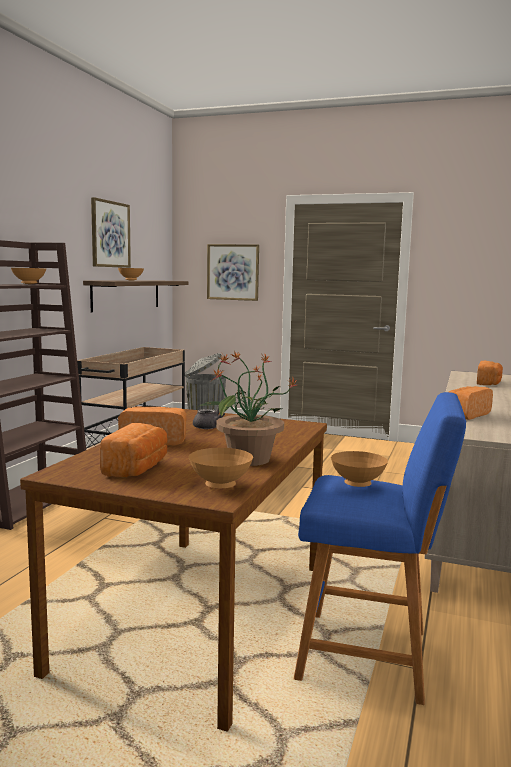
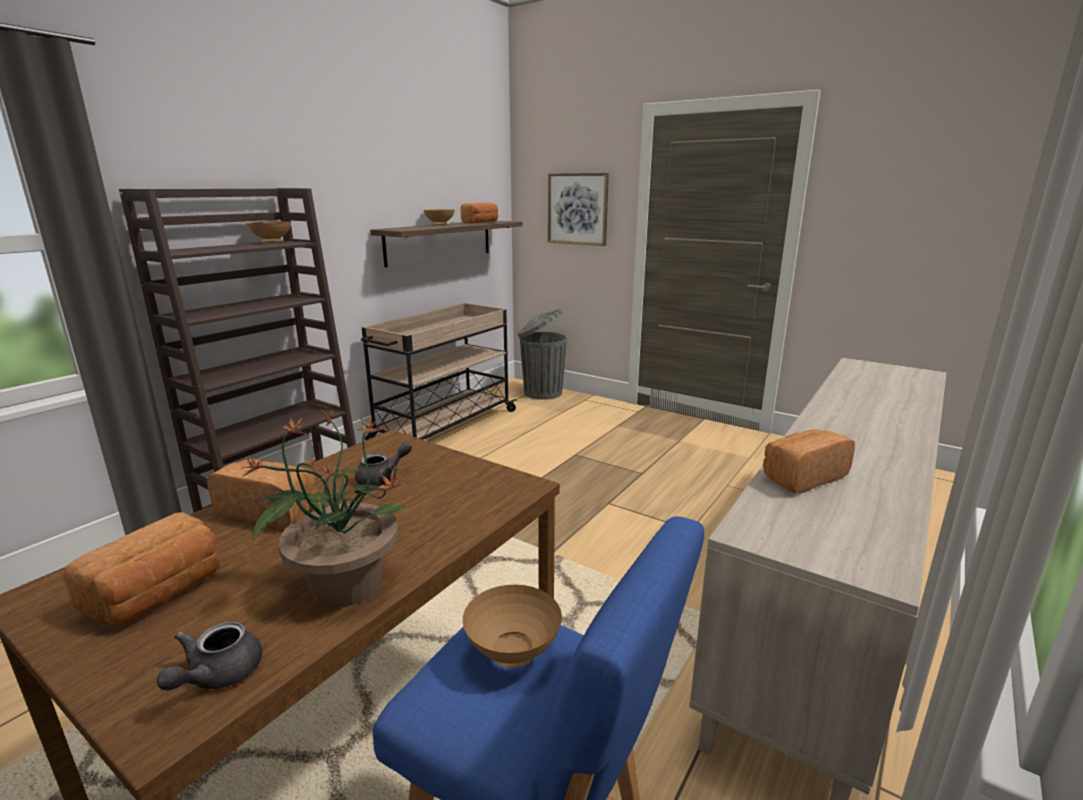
camera: 15 degrees right, 10 degrees up
picture [91,197,131,268] -> none
brown bowl [189,448,253,488] -> grey teapot [157,621,262,690]
bread [477,361,503,385] -> bread moved to [461,202,498,223]

